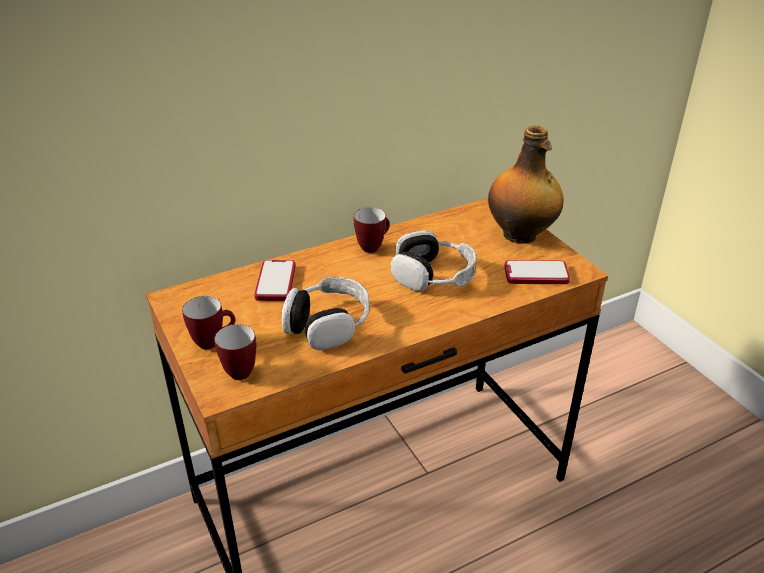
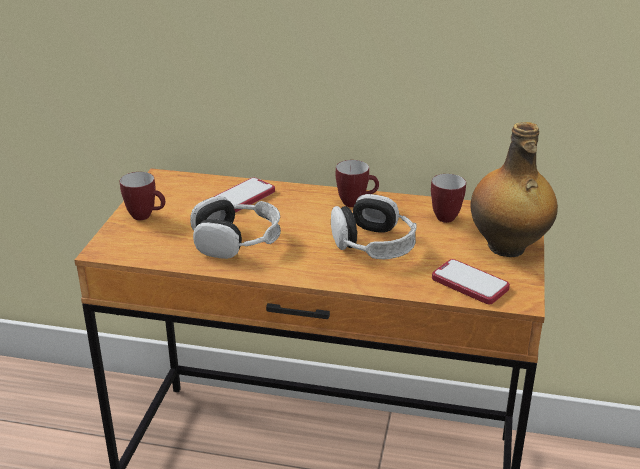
camera: 40 degrees right, 5 degrees down
mug [214,324,256,380] -> mug moved to [431,174,466,223]

